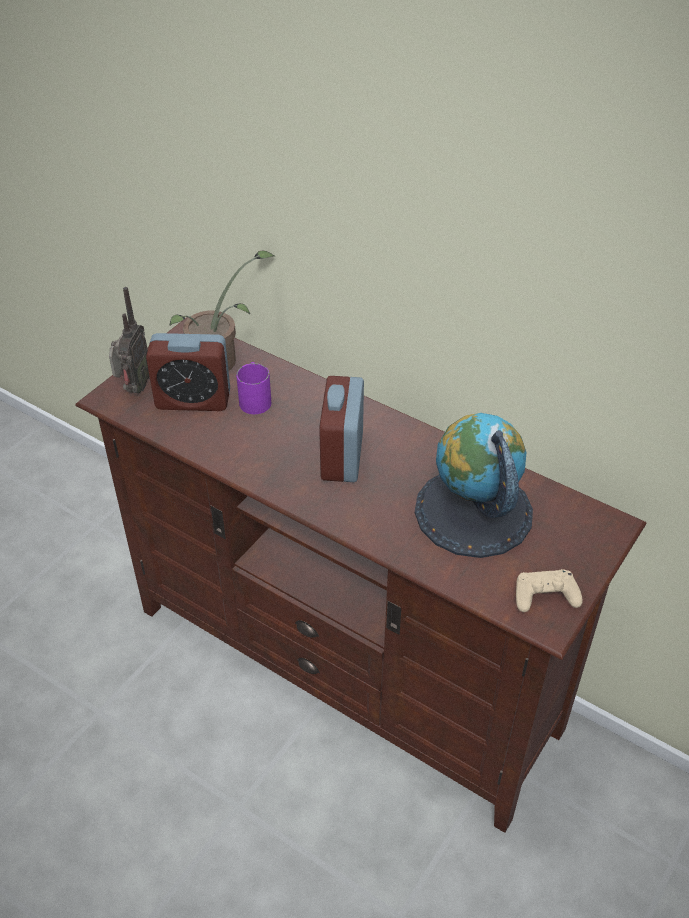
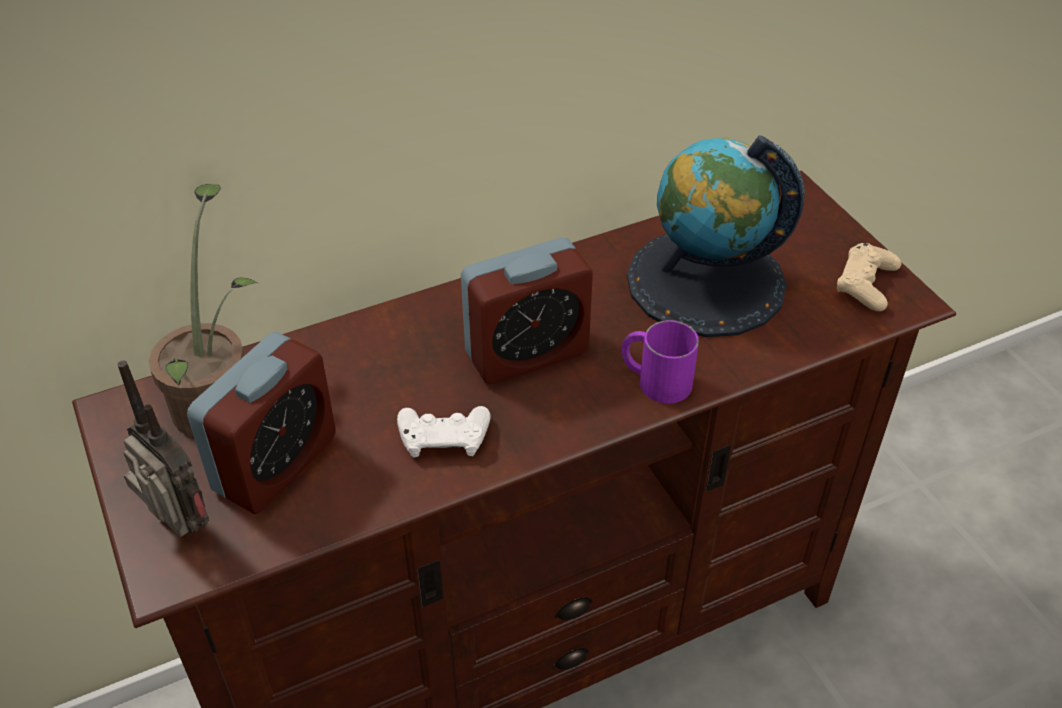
camera: 60 degrees left, 0 degrees up
purple mug [236,362,271,414] -> purple mug moved to [621,320,699,404]
alarm clock [319,376,364,482] -> alarm clock turned 60 degrees counterclockwise [461,238,593,384]
none -> white game controller [397,406,490,457]

